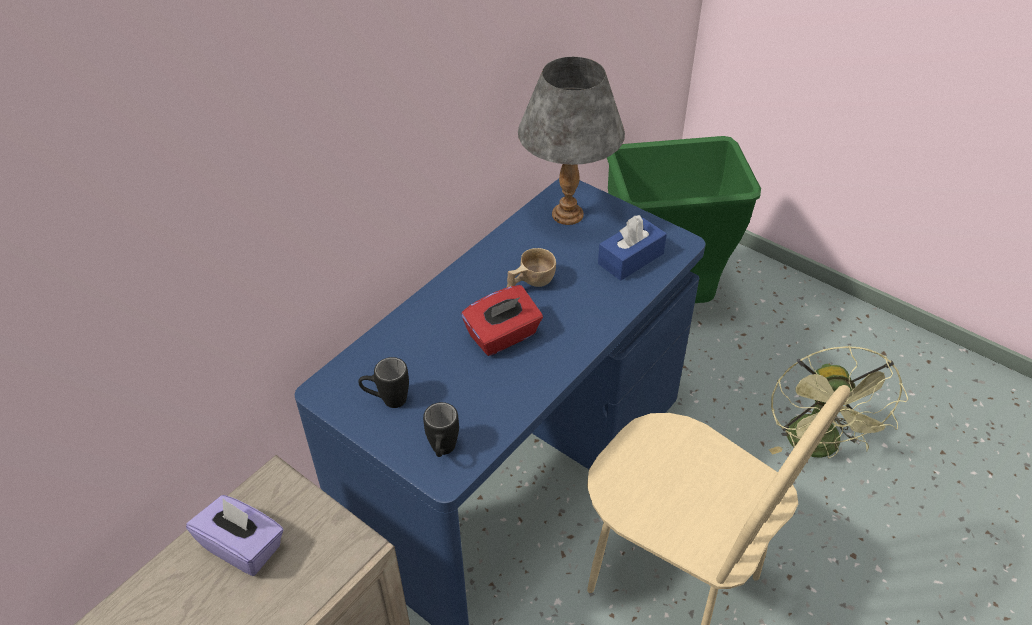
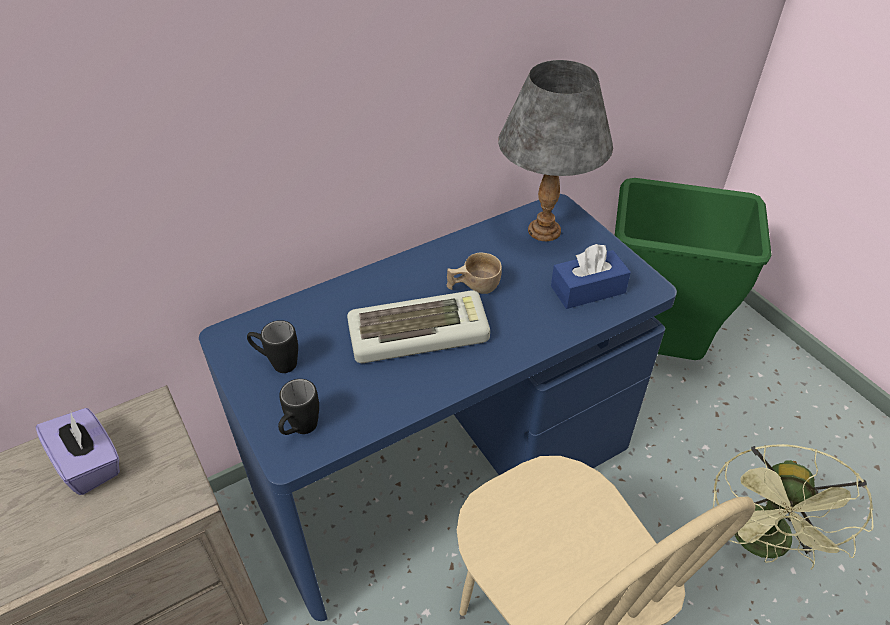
camera: 20 degrees right, 0 degrees up
red tissue box [461,285,543,356] -> keyboard [347,290,490,363]

